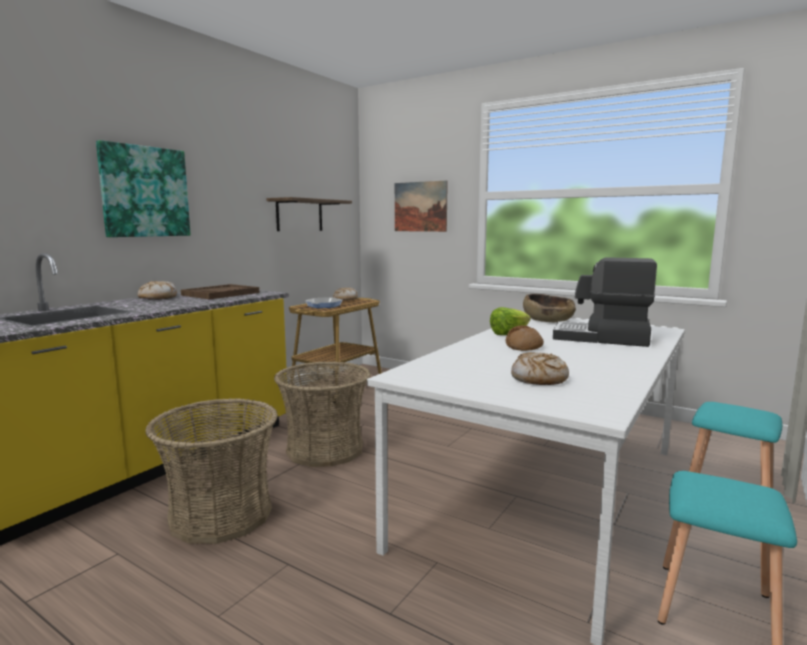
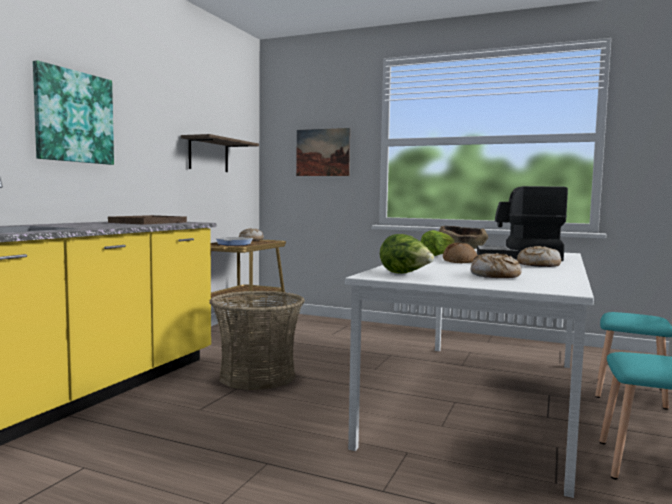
camera: 10 degrees left, 5 degrees down
bread [138,281,177,300] -> bread moved to [517,246,561,267]
basket [145,398,278,544] -> none
none -> lettuce [380,234,434,274]

